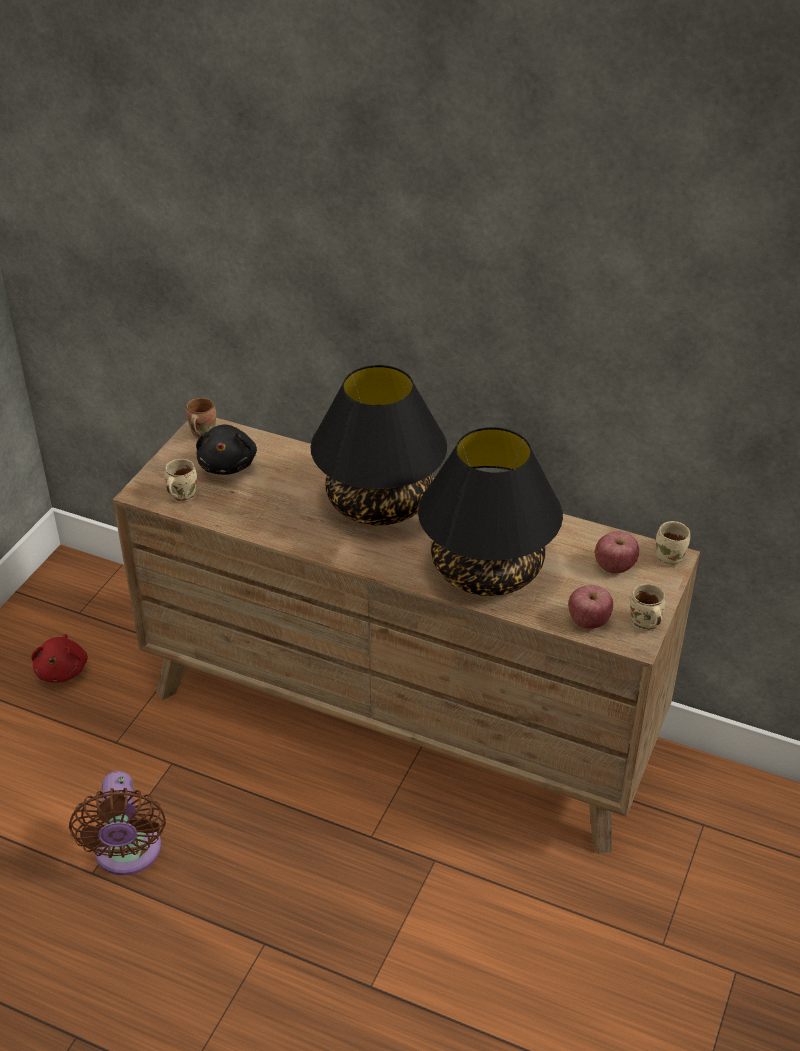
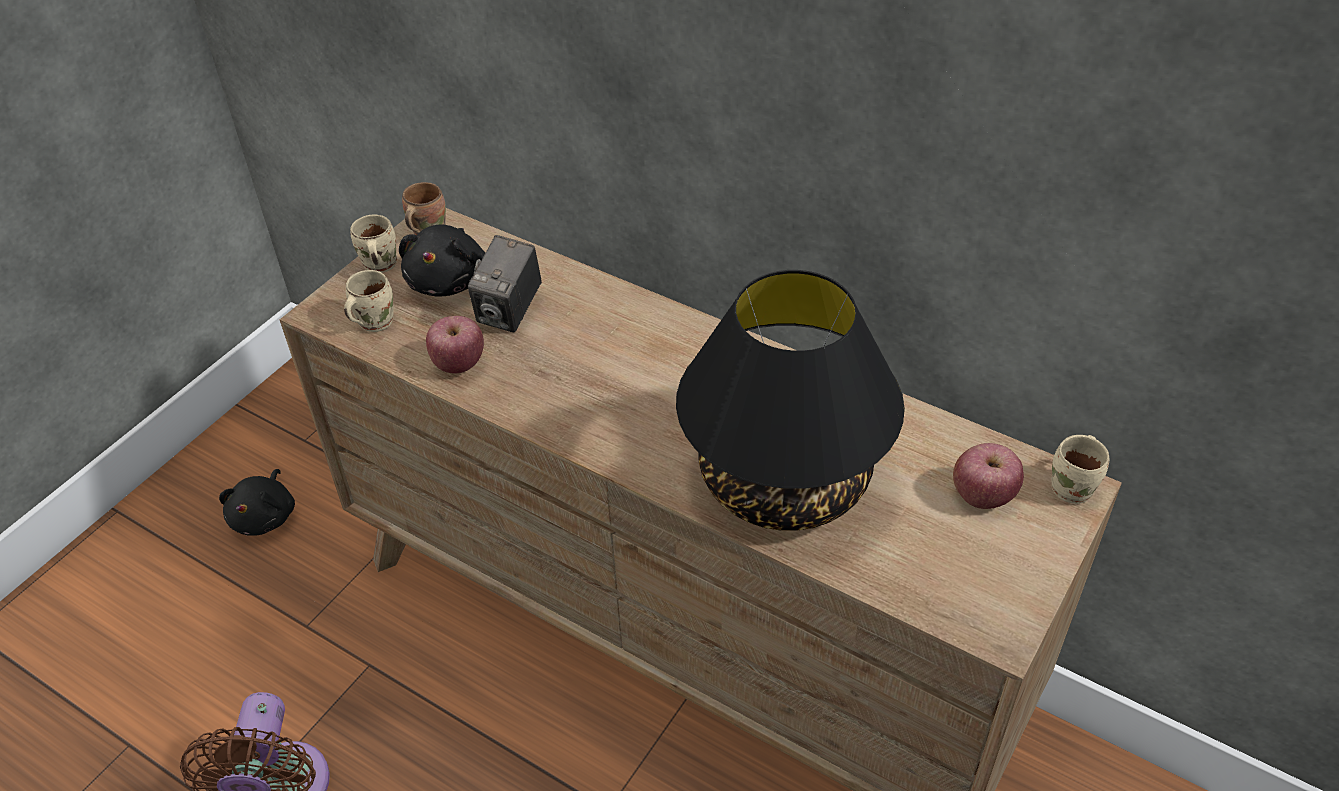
camera: 10 degrees right, 5 degrees up
red plush toy [31,634,88,683] -> black plush toy [219,469,295,536]
black table lamp [310,365,447,526] -> none
apple [568,585,613,629] -> apple moved to [426,316,484,374]
beige mug [630,584,666,631] -> beige mug moved to [350,215,397,273]
none -> camera [468,235,542,332]

